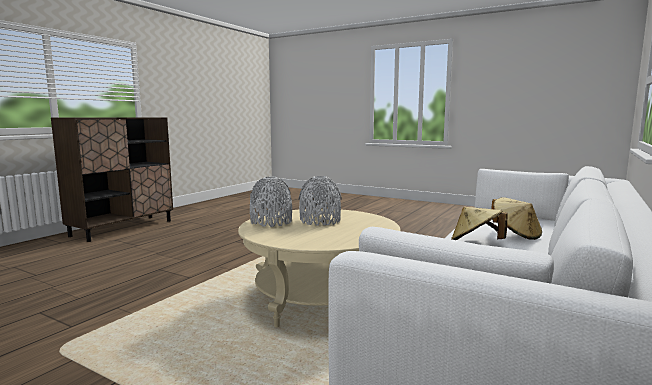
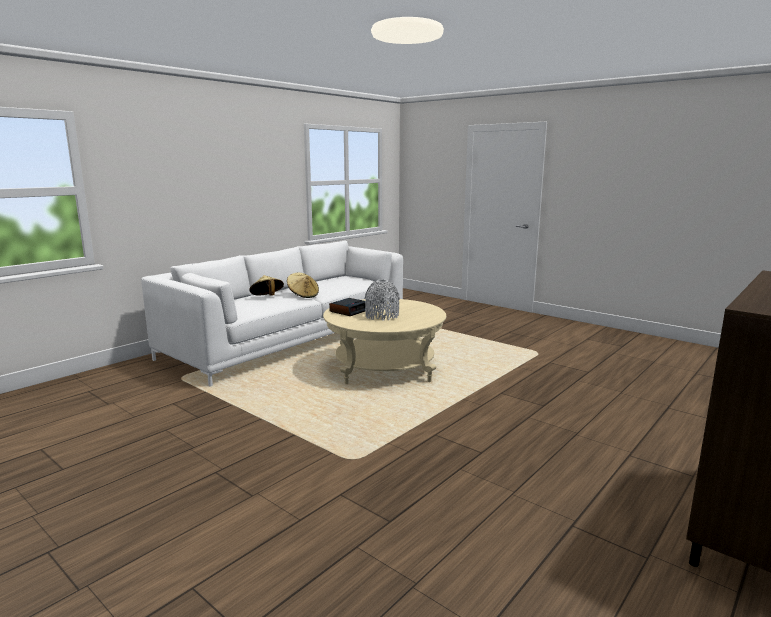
camera: 170 degrees left, 5 degrees up
grey vase [250,177,292,227] -> none
none -> alarm clock [329,298,365,316]

